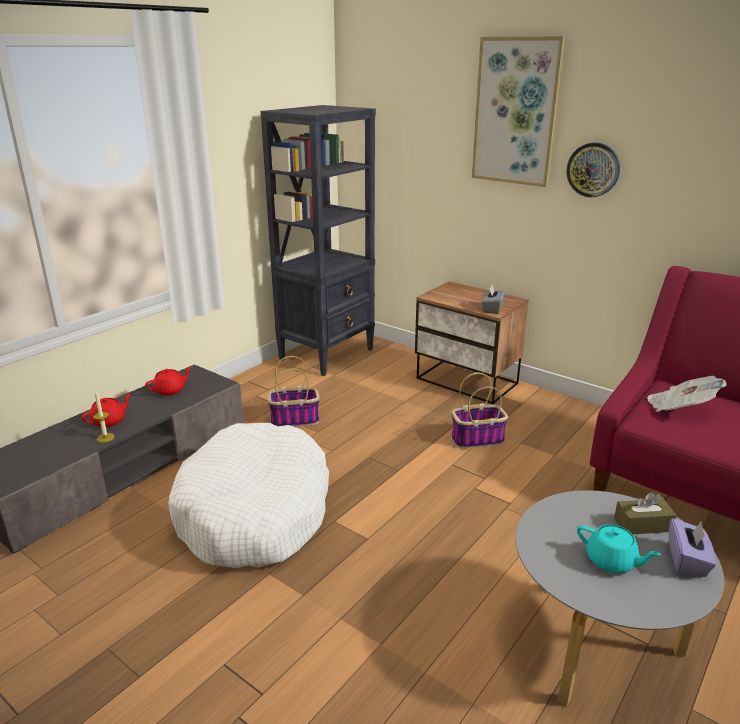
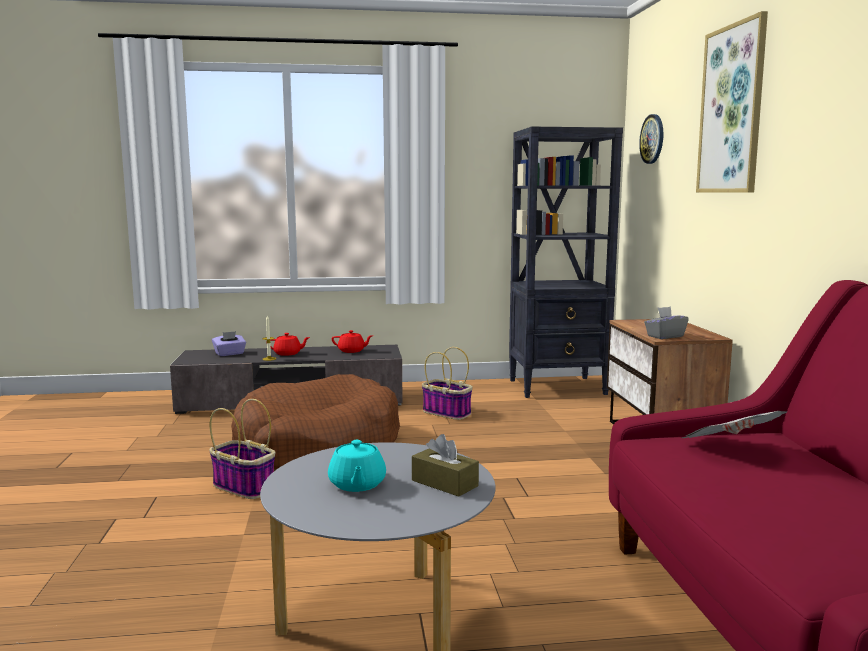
camera: 45 degrees right, 15 degrees down
white dog bed [168,423,329,568] -> brown dog bed [231,374,400,470]
basket [452,373,508,449] -> basket moved to [209,399,275,499]
wall clock [567,142,620,197] -> wall clock moved to [639,114,663,164]
purple tissue box [669,518,716,577] -> purple tissue box moved to [212,331,246,356]

